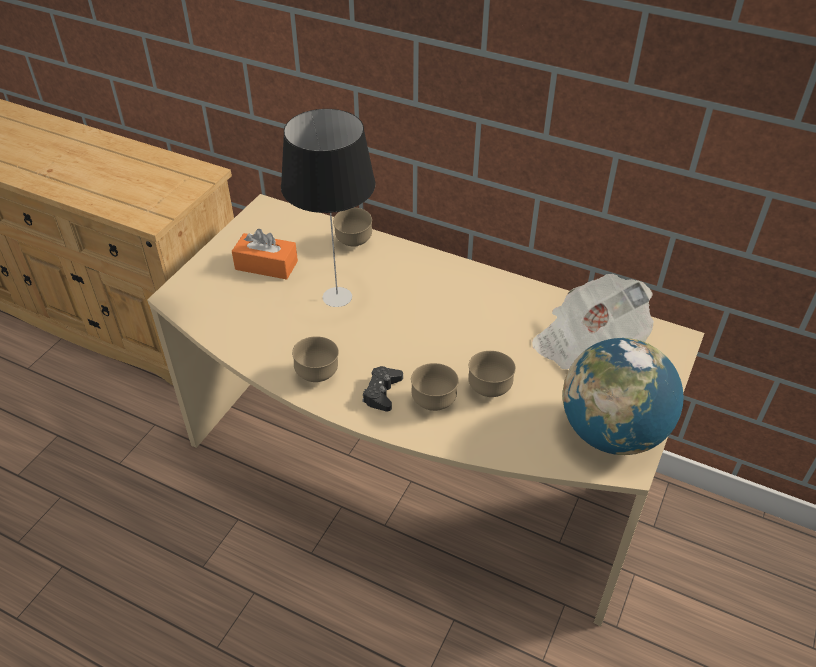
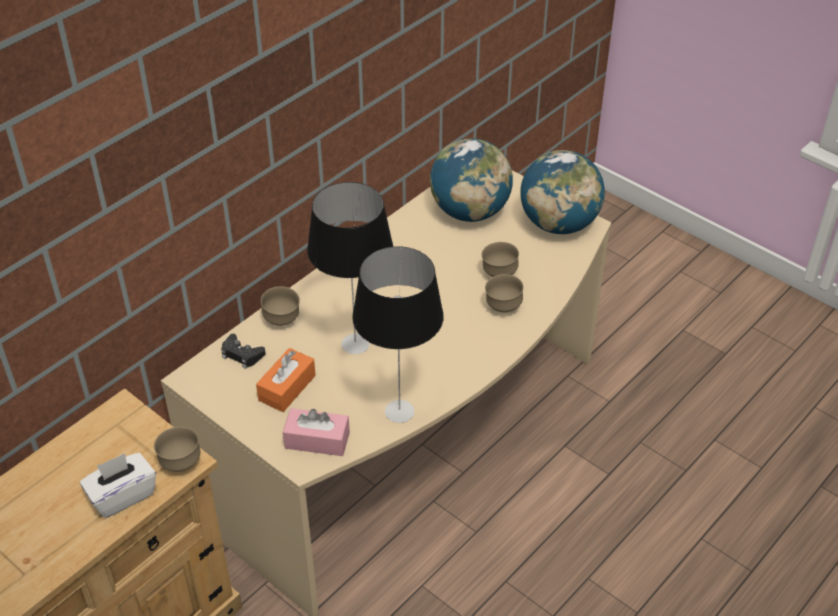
camera: 75 degrees left, 0 degrees up
brown bowl [292,336,339,382] -> brown bowl moved to [154,427,200,472]
black game controller [362,366,403,412] -> black game controller moved to [221,334,266,369]
newspaper [532,274,654,369] -> globe [430,138,513,222]
none -> white tissue box [80,453,156,518]
none -> pink tissue box [283,408,350,456]
none -> table lamp [352,246,444,423]

